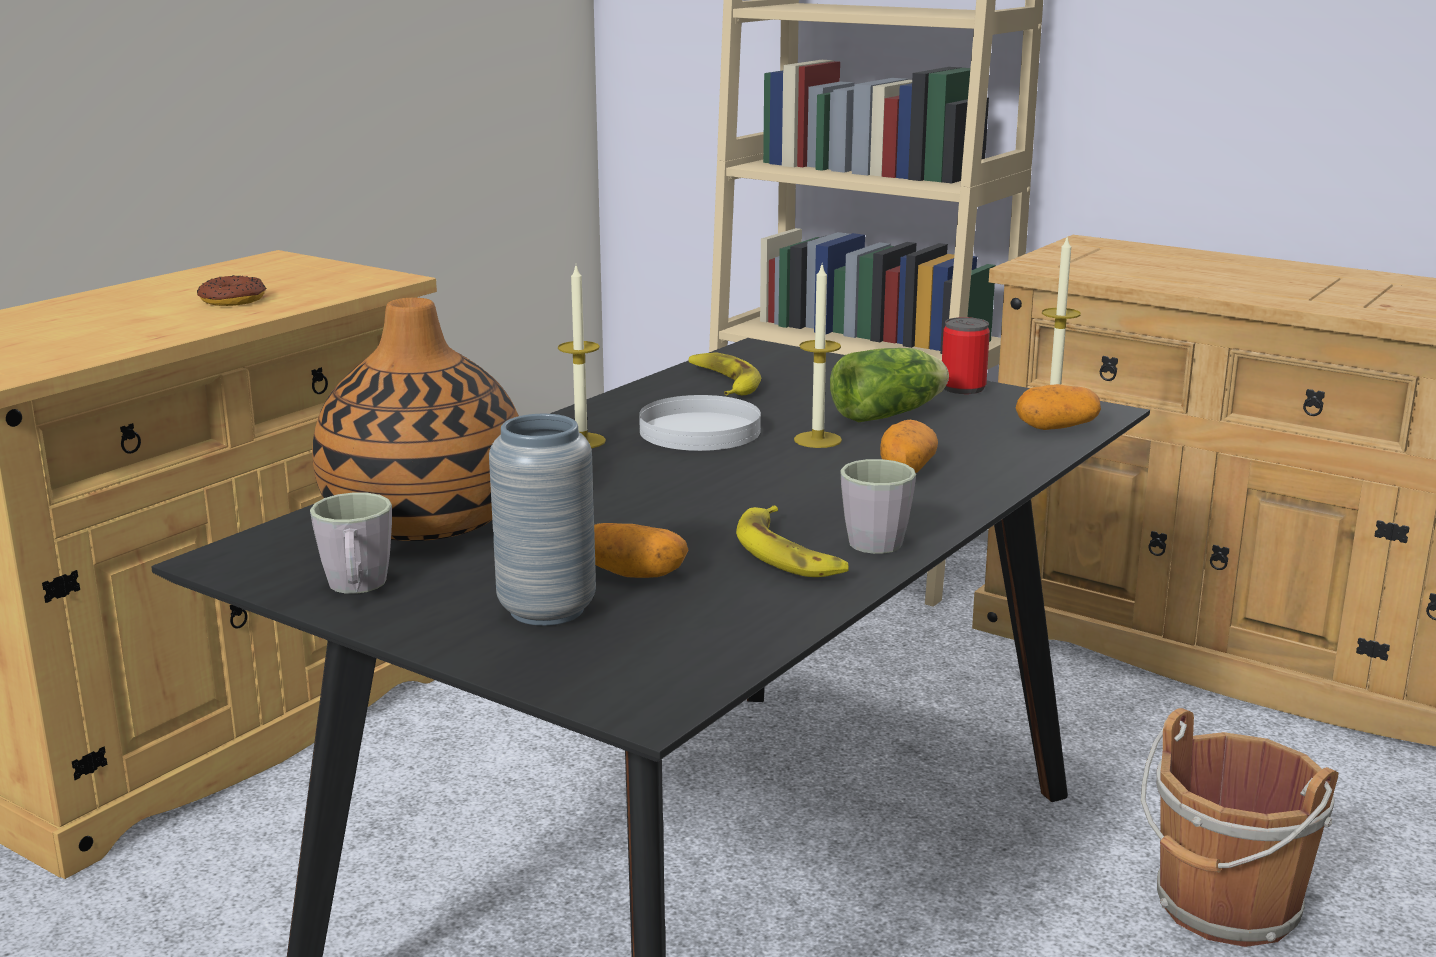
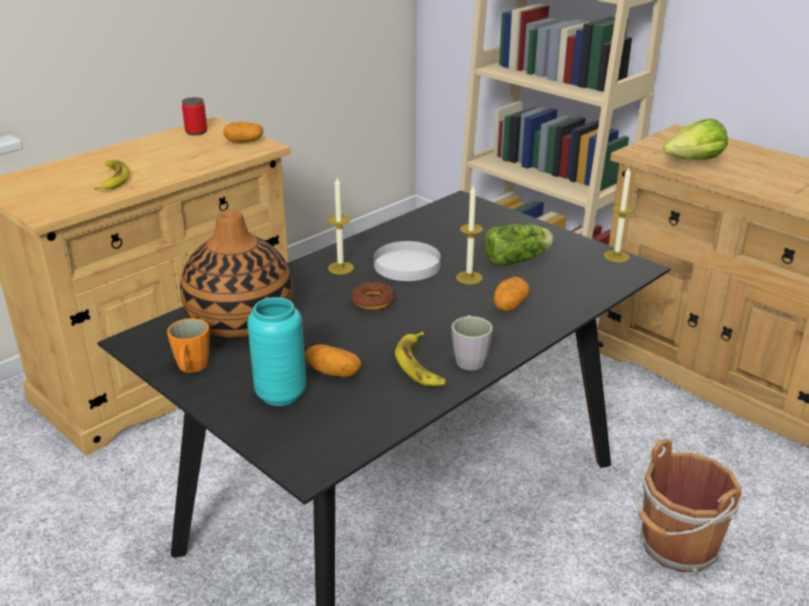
camera: 10 degrees right, 10 degrees up
donut [197,275,266,306] -> donut moved to [351,282,395,310]
grey mug [310,493,392,594] -> orange mug [167,318,210,373]
grey vase [489,414,596,626] -> turquoise vase [247,297,306,406]
banana [689,352,761,395] -> banana moved to [94,160,129,190]
can [942,317,990,394] -> can moved to [182,97,207,136]
potato [1016,384,1101,430] -> potato moved to [223,122,263,143]
none -> lettuce [663,118,728,160]

